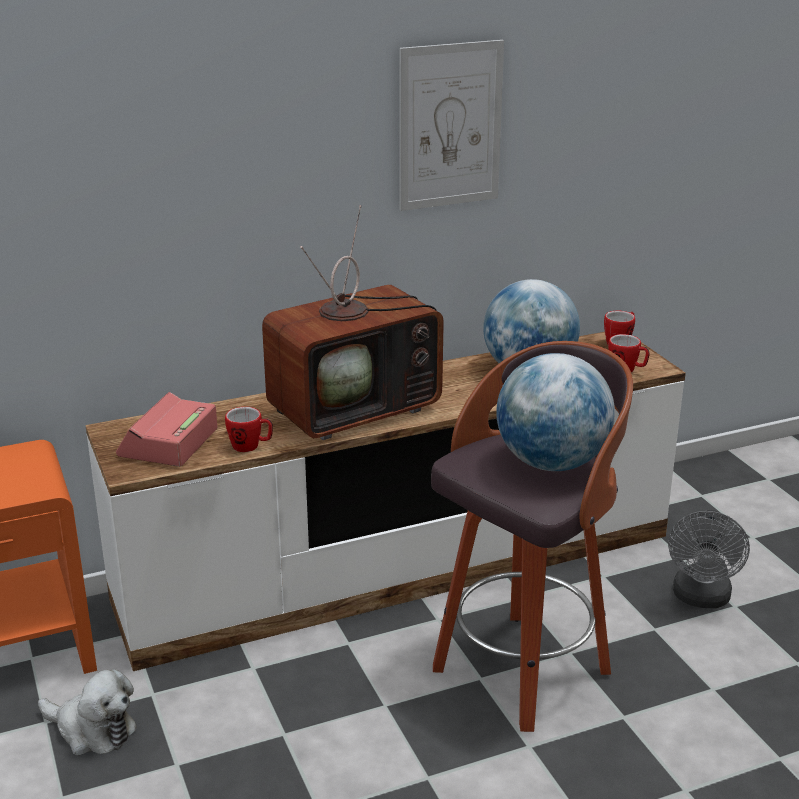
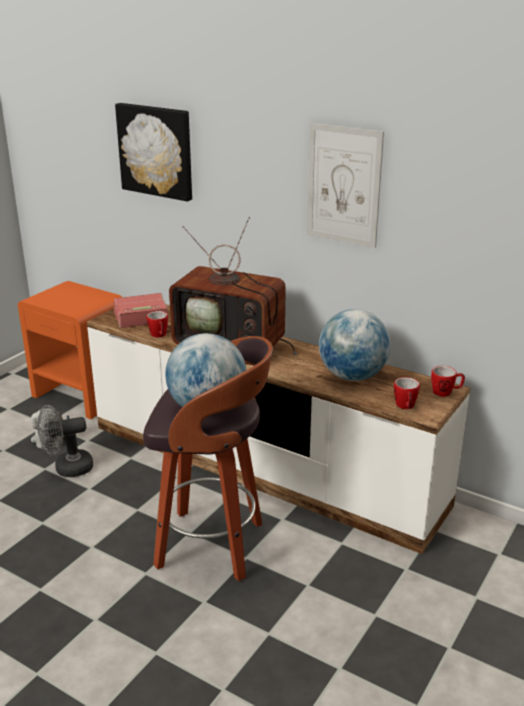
camera: 55 degrees right, 0 degrees up
grey fan [668,510,750,608] -> grey fan moved to [37,405,93,477]
none -> picture [115,103,192,201]

